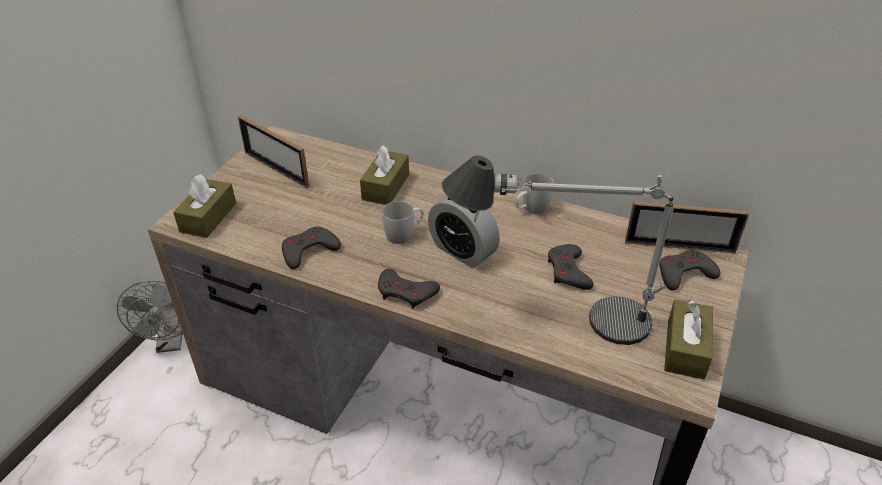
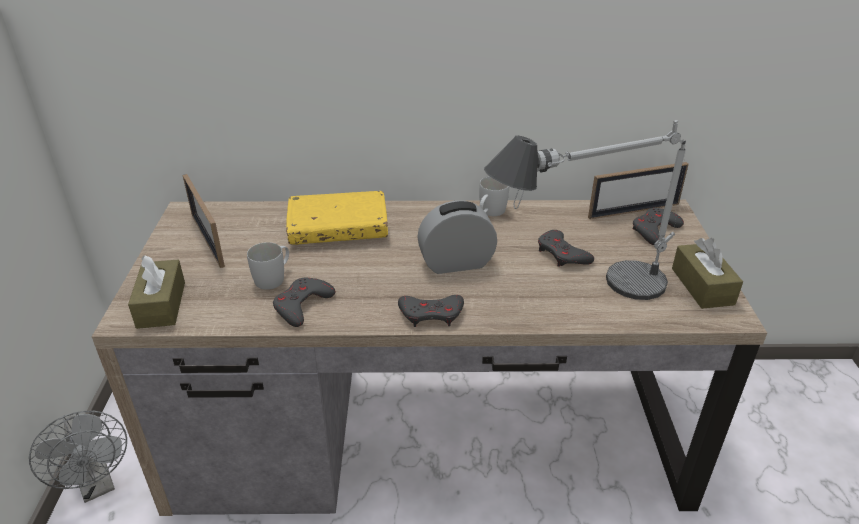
camera: 25 degrees left, 5 degrees down
picture frame [238,115,309,189] -> picture frame turned 45 degrees clockwise [183,174,225,268]
brown tissue box [360,145,409,205] -> yellow book [286,191,388,245]
white mug [382,201,423,244] -> white mug moved to [247,242,289,290]
alarm clock [428,197,500,267] -> alarm clock turned 150 degrees clockwise [417,200,497,274]

